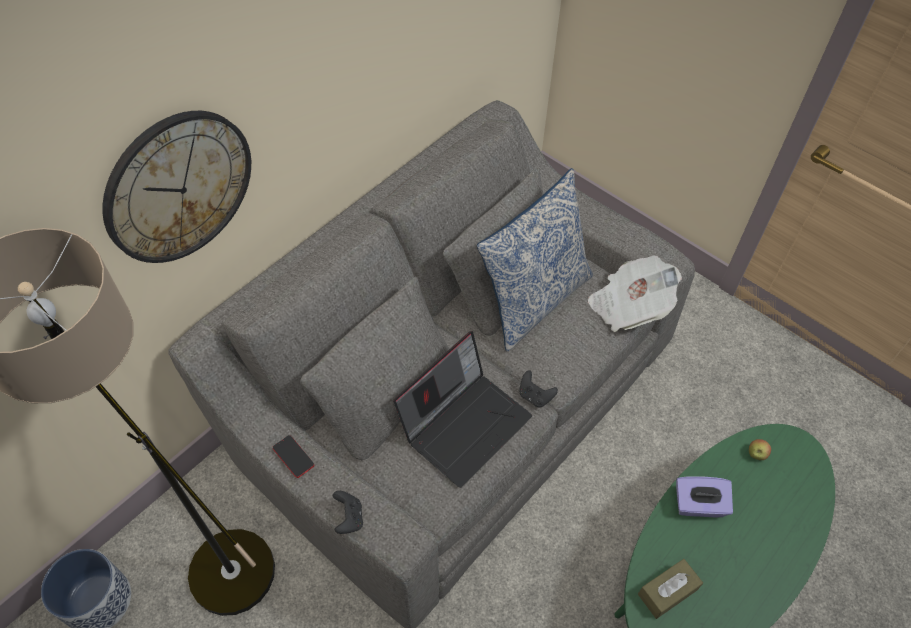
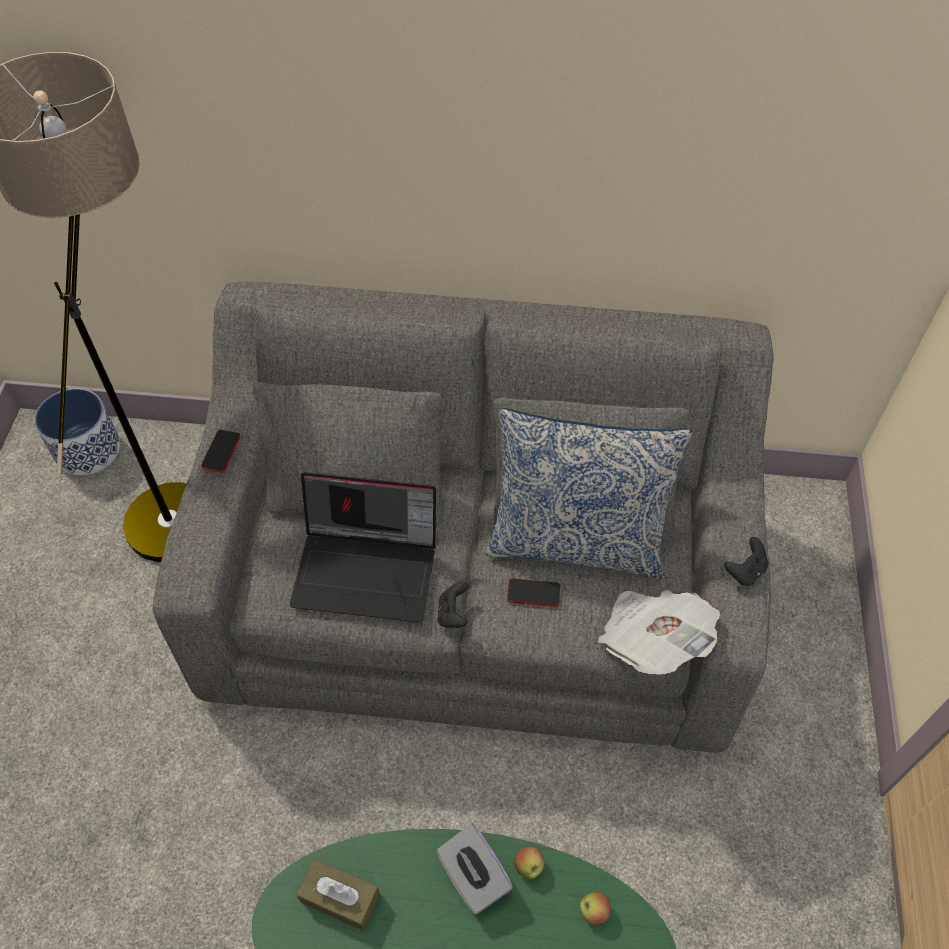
camera: 55 degrees right, 0 degrees up
wall clock [103,111,251,263] -> none
black game controller [333,491,363,534] -> black game controller moved to [724,537,769,586]
purple tissue box [676,476,733,517] -> grey tissue box [436,824,513,915]
none -> phone [507,578,561,607]
none -> apple [514,847,544,879]

